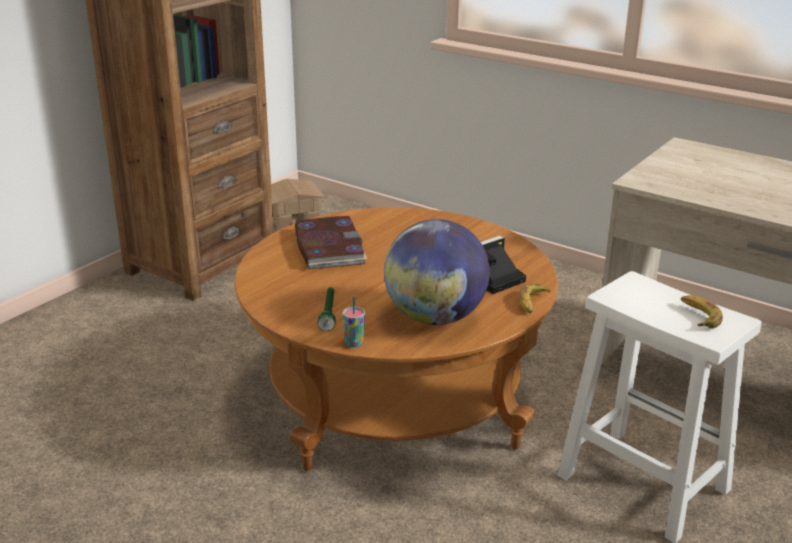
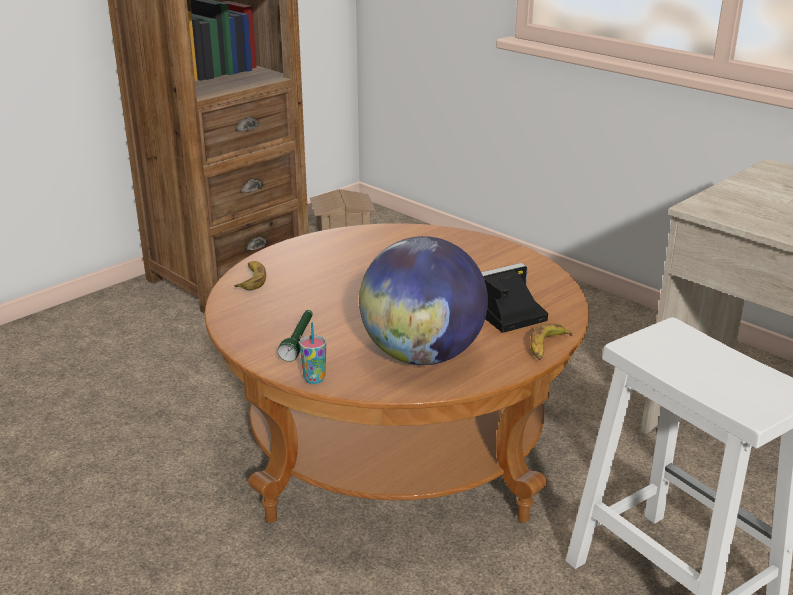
camera: 10 degrees right, 0 degrees up
book [295,216,367,269] -> none
banana [681,295,723,328] -> banana moved to [234,261,266,290]

